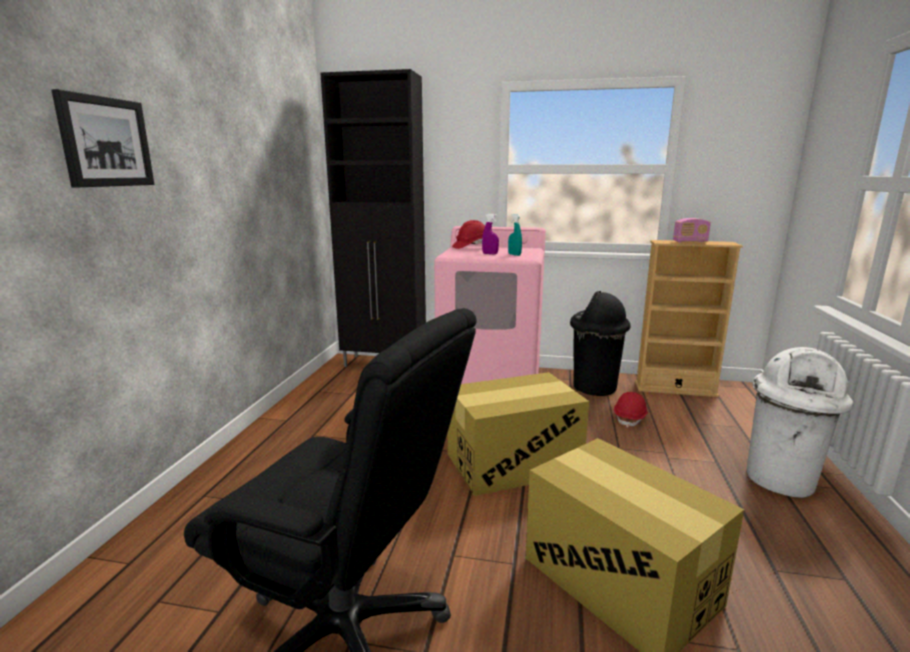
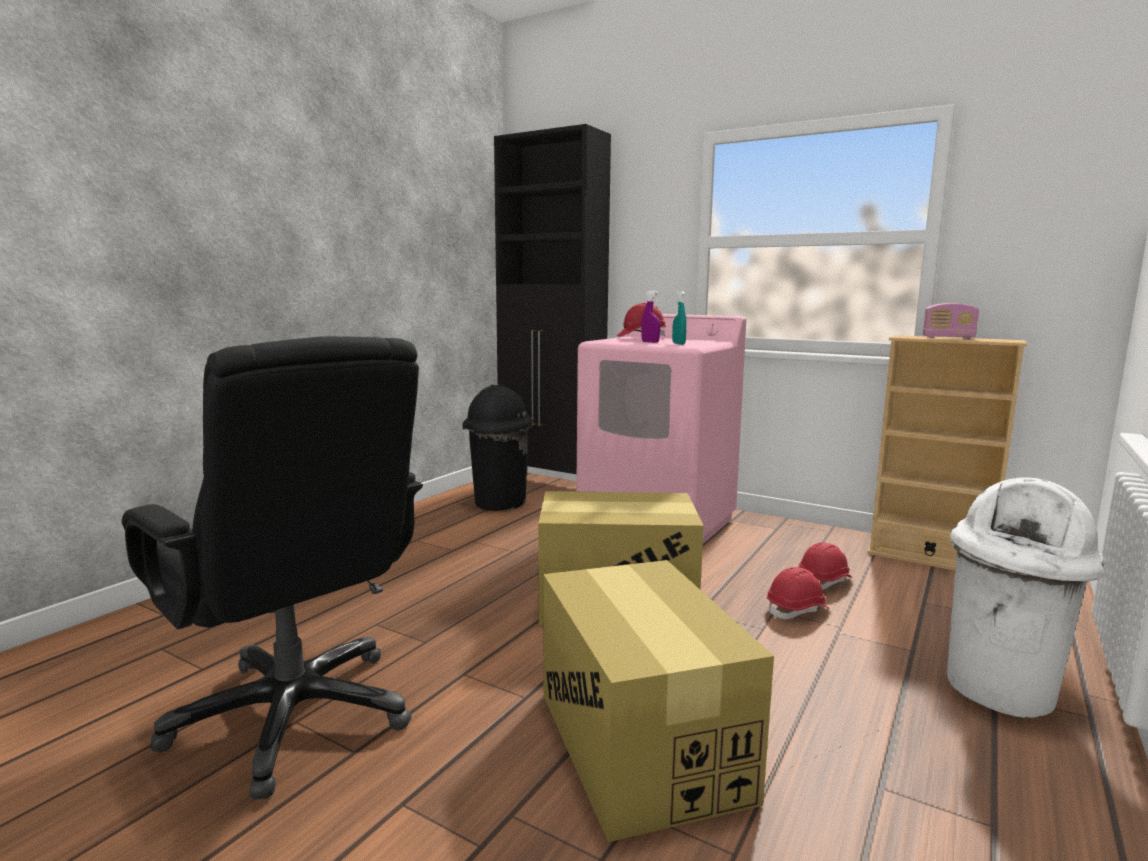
camera: 20 degrees right, 5 degrees down
picture [51,89,154,187] -> none
black trash can [570,291,631,396] -> black trash can moved to [462,384,533,511]
none -> red hard hat [767,567,830,619]

